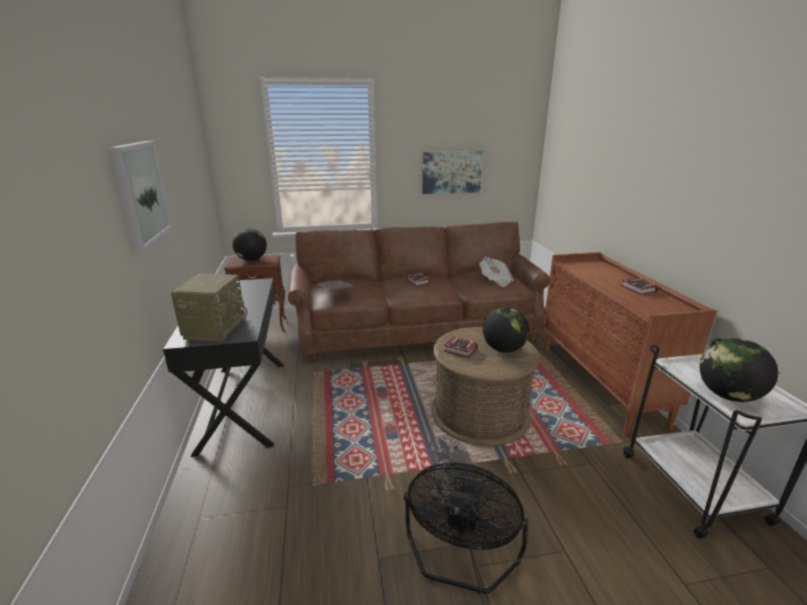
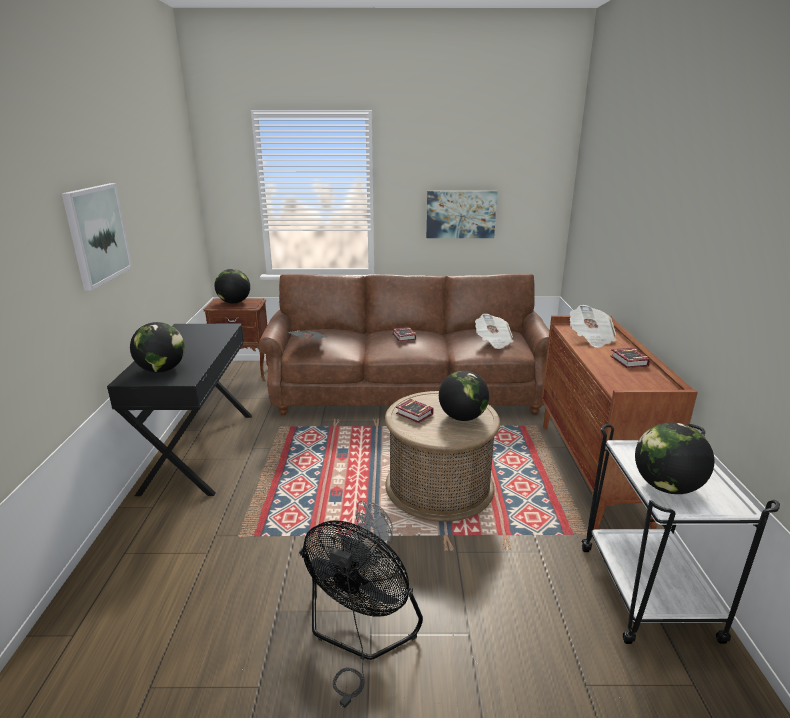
camera: 10 degrees right, 0 degrees up
radio [171,274,247,341] -> globe [130,322,185,373]
none -> newspaper [570,305,617,348]

